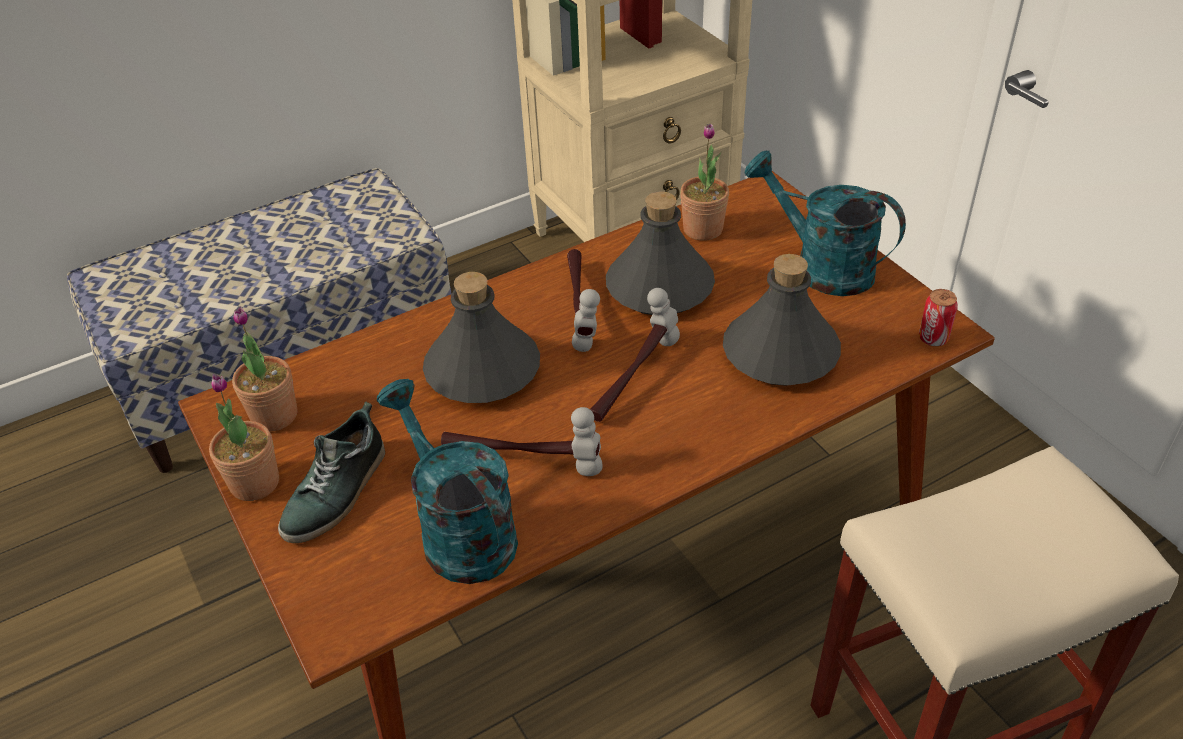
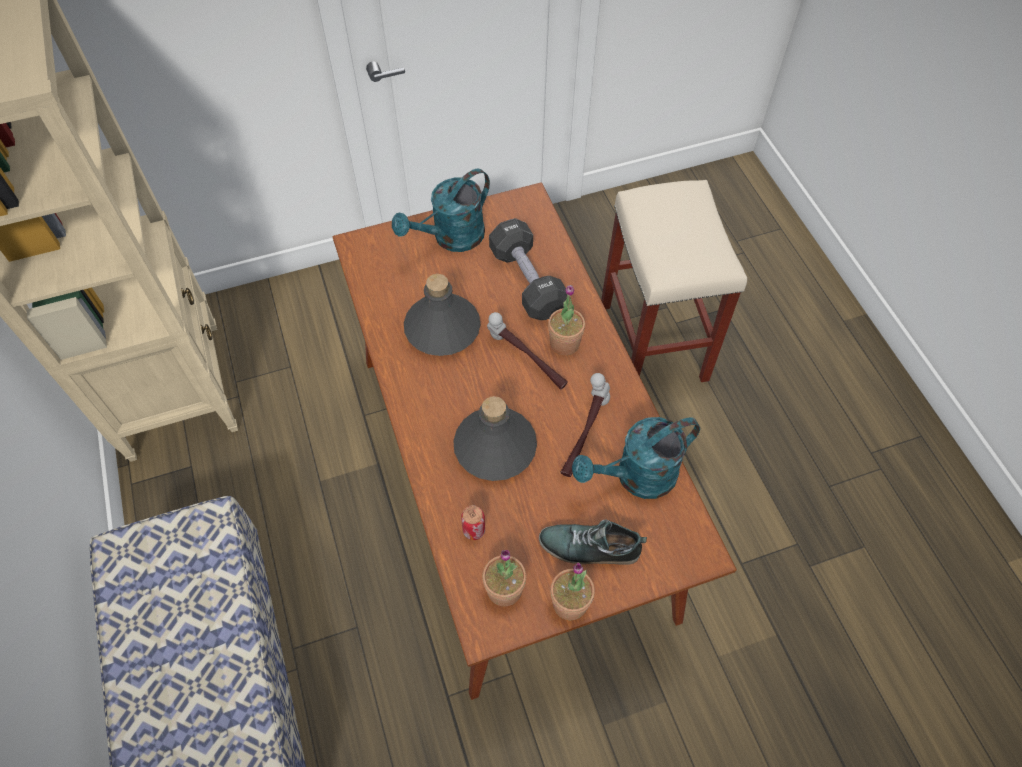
camera: 80 degrees left, 15 degrees up
shoe [278,401,385,543] -> shoe turned 150 degrees clockwise [539,520,647,565]
hammer [567,249,600,352] -> none
potted plant [680,123,729,241] -> potted plant moved to [548,285,585,355]
grey bottle [723,254,841,386] -> black dumbbell [489,218,568,320]
can [919,289,958,346] -> can moved to [461,505,485,540]

